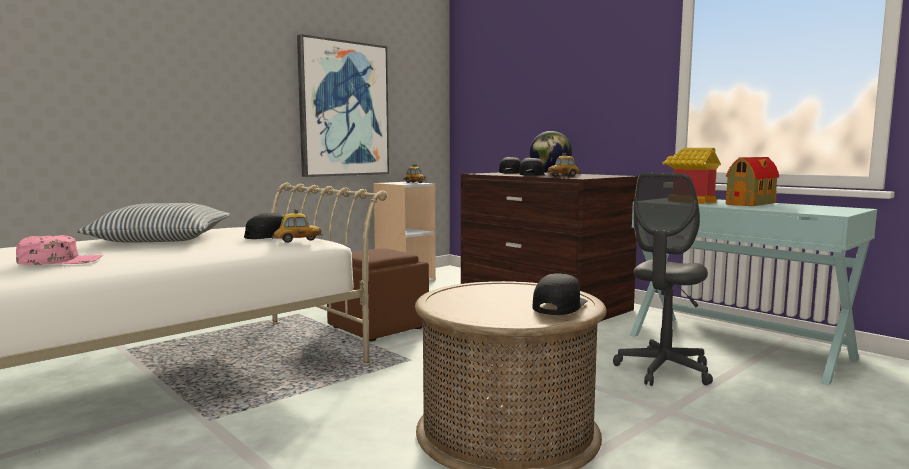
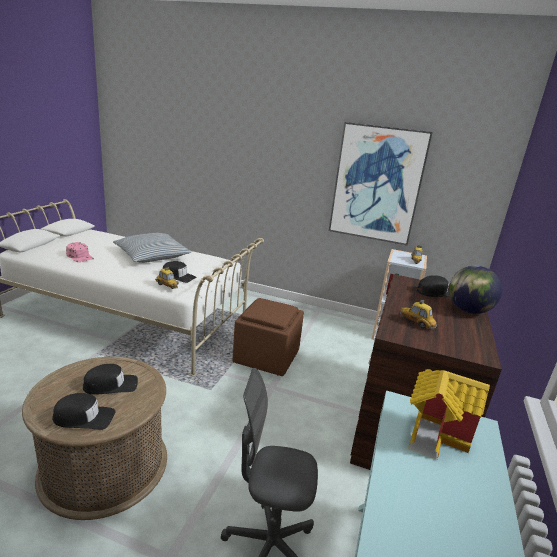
camera: 60 degrees right, 15 degrees up
black cap [519,158,545,176] -> black cap moved to [83,364,138,395]
toy house [726,157,779,206] -> none

